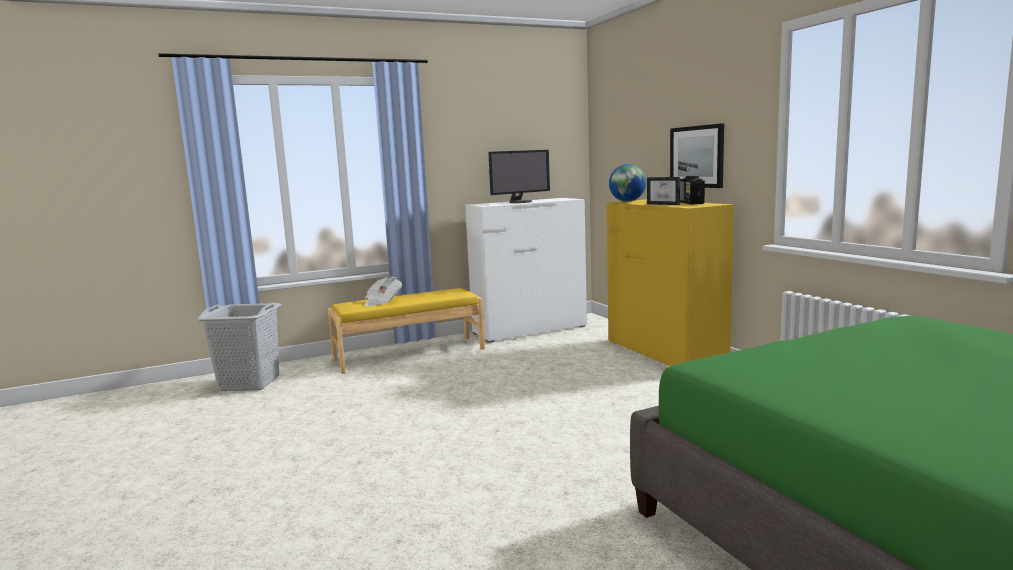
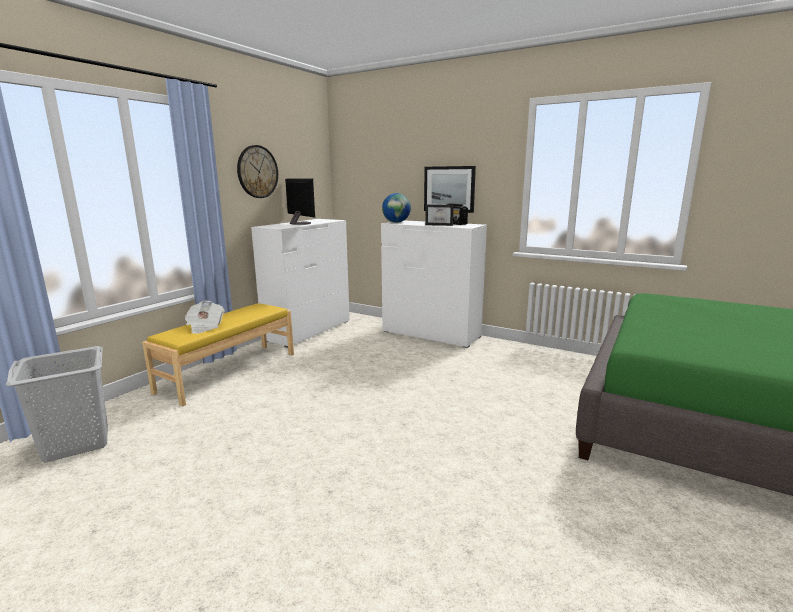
camera: 35 degrees left, 5 degrees up
monitor [488,150,550,203] -> monitor turned 60 degrees counterclockwise [285,178,315,225]
yellow dresser [607,199,734,366] -> white dresser [381,220,487,348]
none -> wall clock [237,145,278,198]

